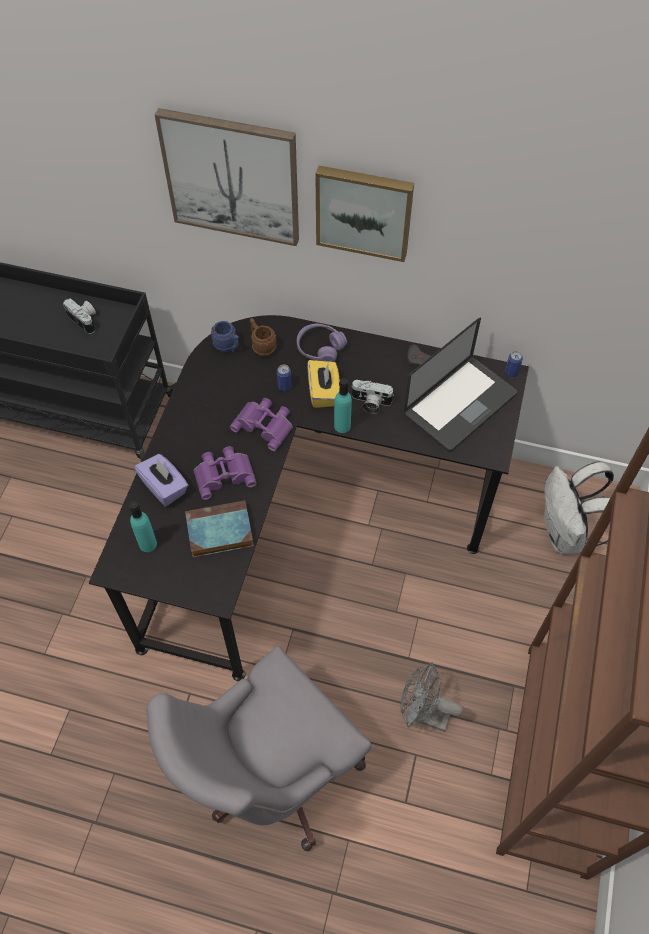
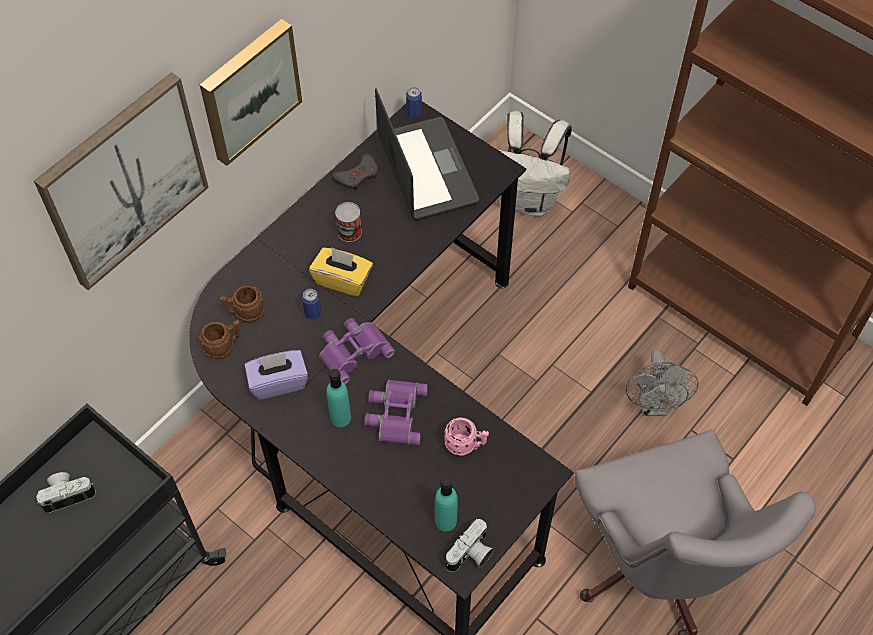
camera: 65 degrees left, 0 degrees up
purple tissue box [134,454,188,507] -> purple tissue box moved to [244,350,308,400]
book [185,500,254,557] -> pink mug [444,417,489,456]
blue mug [211,321,239,352] -> brown mug [199,320,241,359]
purple headphones [297,324,347,362] -> none
turquoise bottle [334,378,352,433] -> turquoise bottle moved to [327,369,351,427]
camera [351,380,394,414] -> camera moved to [446,519,494,572]
grey fan [401,663,463,732] -> grey fan turned 45 degrees counterclockwise [626,348,699,416]
none -> can [335,202,362,242]

